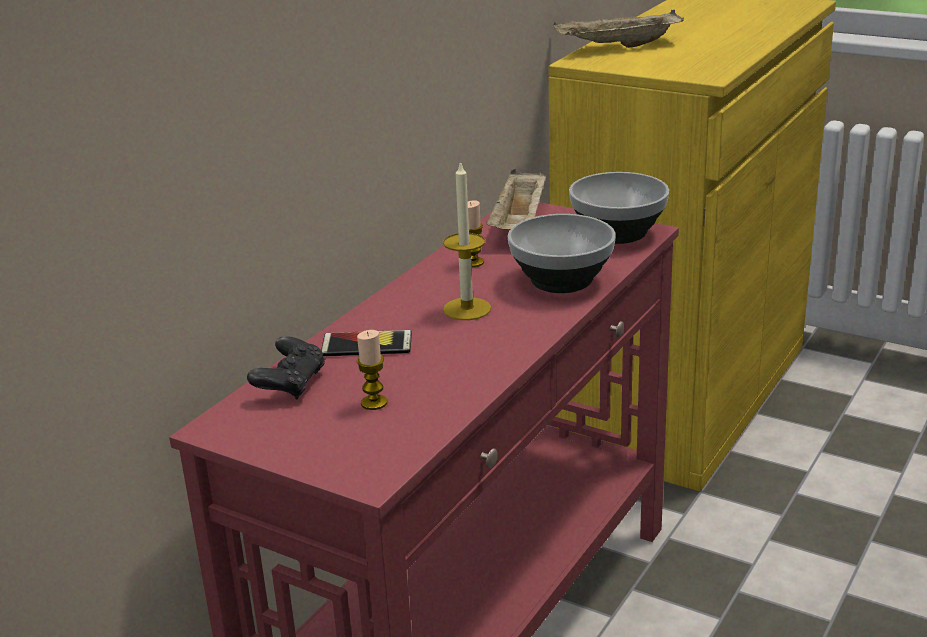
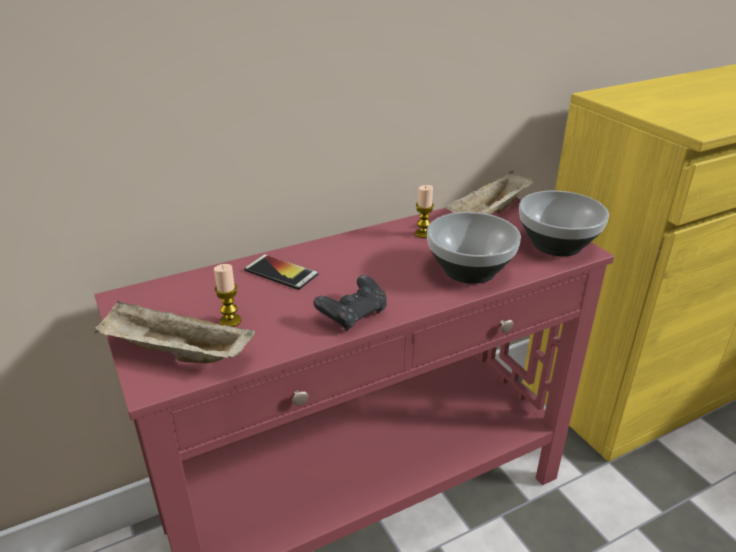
camera: 30 degrees right, 5 degrees up
black game controller [247,336,325,399] -> black game controller moved to [313,275,387,331]
candle [443,160,491,320] -> none
beige tray [554,10,684,48] -> beige tray moved to [93,300,255,363]

